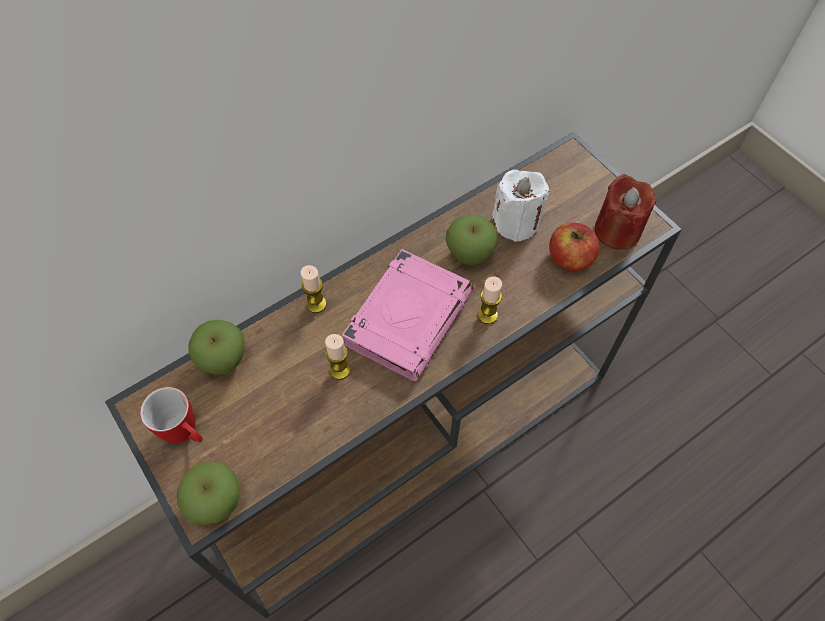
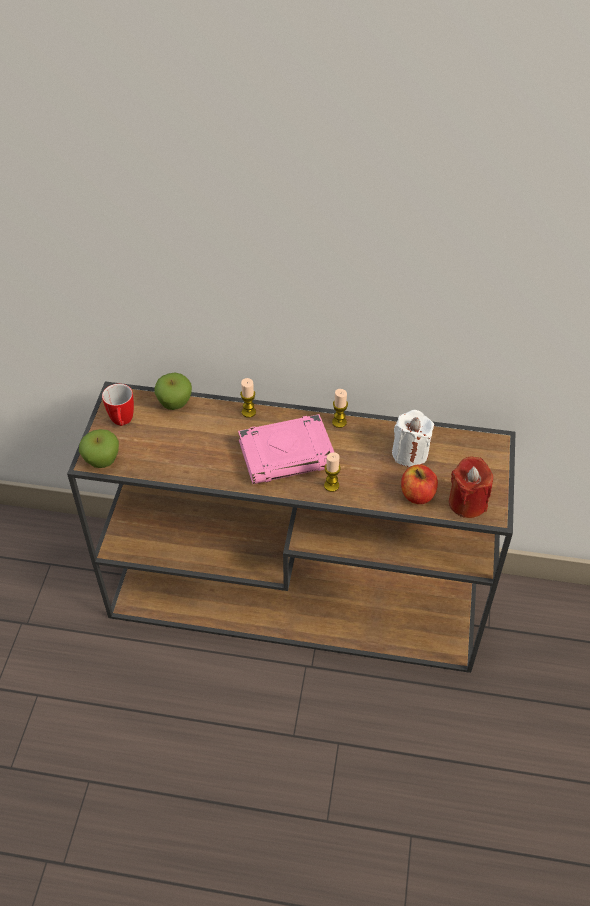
camera: 45 degrees right, 10 degrees down
candle [325,334,351,380] -> candle moved to [332,389,348,428]
apple [446,215,499,265] -> none

